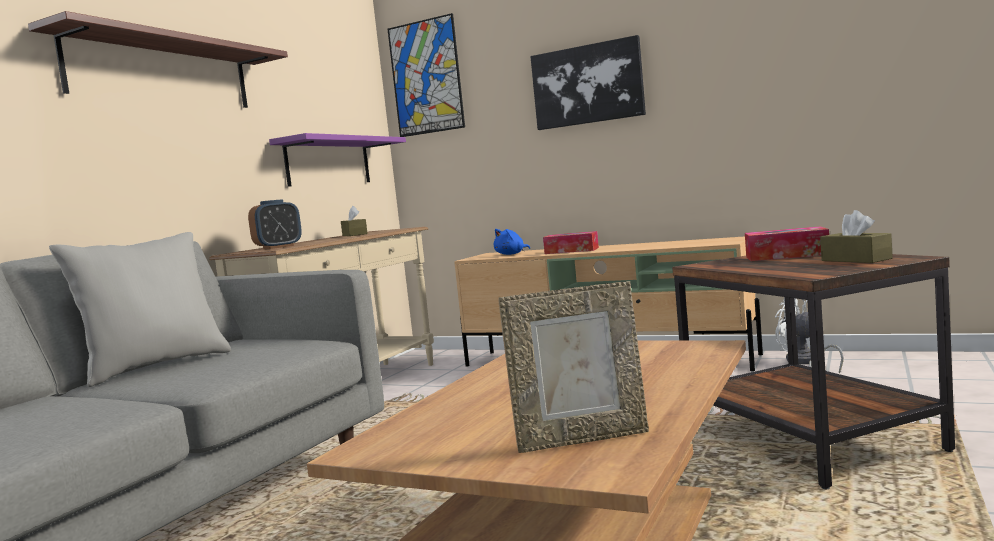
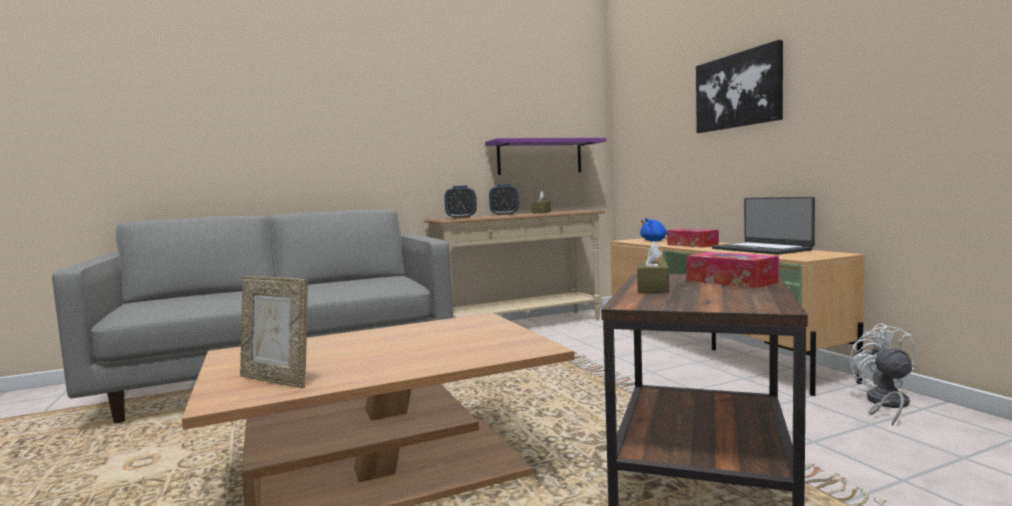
camera: 40 degrees right, 0 degrees up
shelf [28,11,288,108] -> none
grey pillow [49,232,231,387] -> none
picture [388,13,465,137] -> none
brown tissue box [820,210,893,263] -> brown tissue box moved to [637,241,669,293]
none -> alarm clock [489,184,519,216]
none -> laptop [712,197,815,255]

